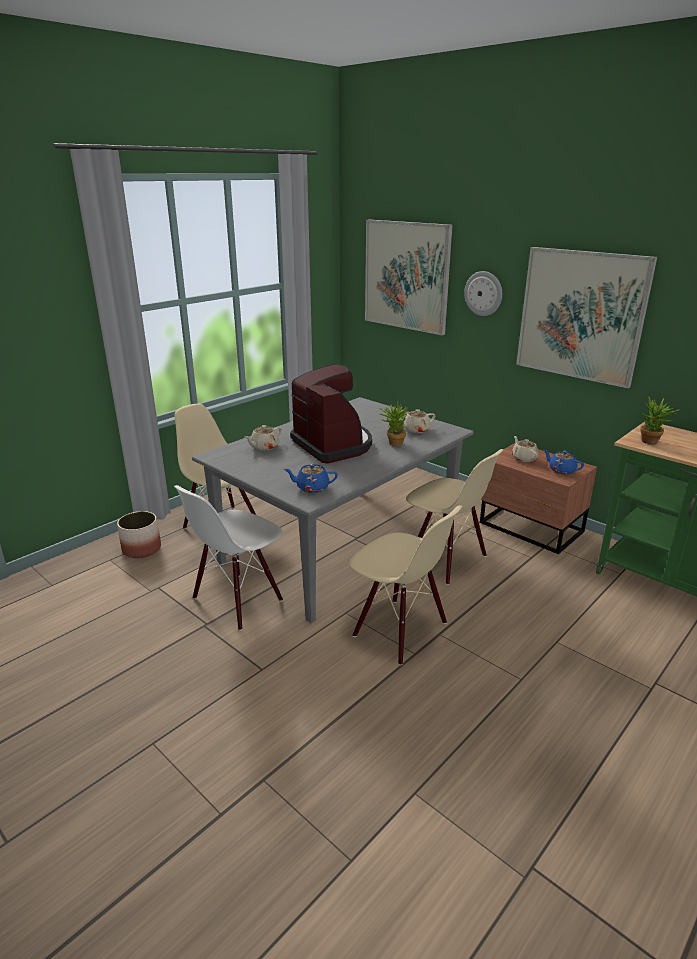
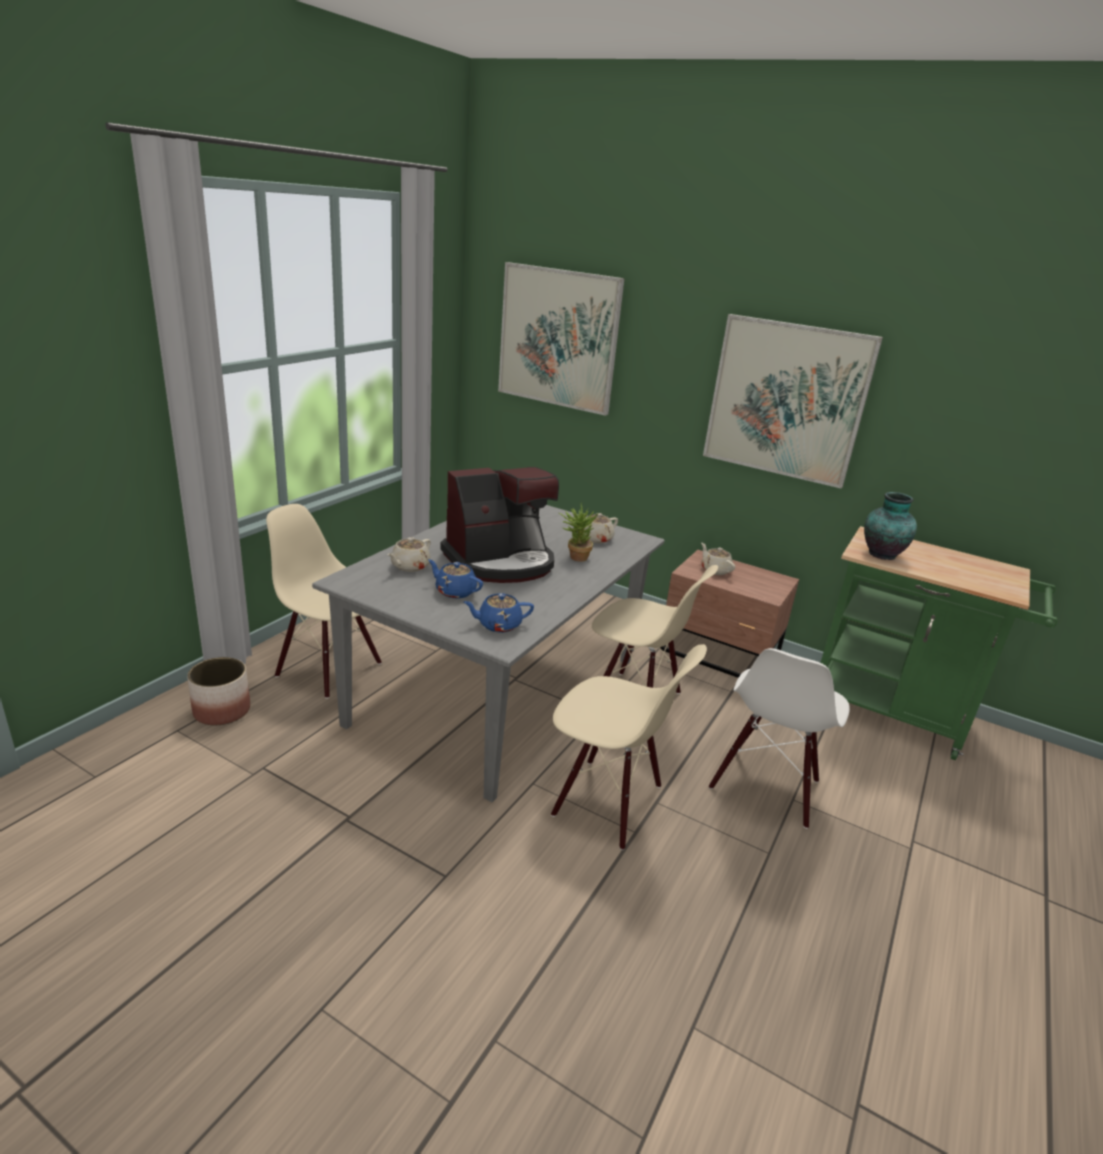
camera: 15 degrees left, 0 degrees up
white chair [174,485,283,631] -> white chair moved to [709,648,850,829]
coffee machine [290,364,372,464] -> coffee machine turned 105 degrees clockwise [440,467,559,583]
wall clock [464,271,502,316] -> none
blue teapot [543,449,584,474] -> blue teapot moved to [428,559,483,598]
potted plant [640,397,679,444] -> vase [864,492,917,560]

